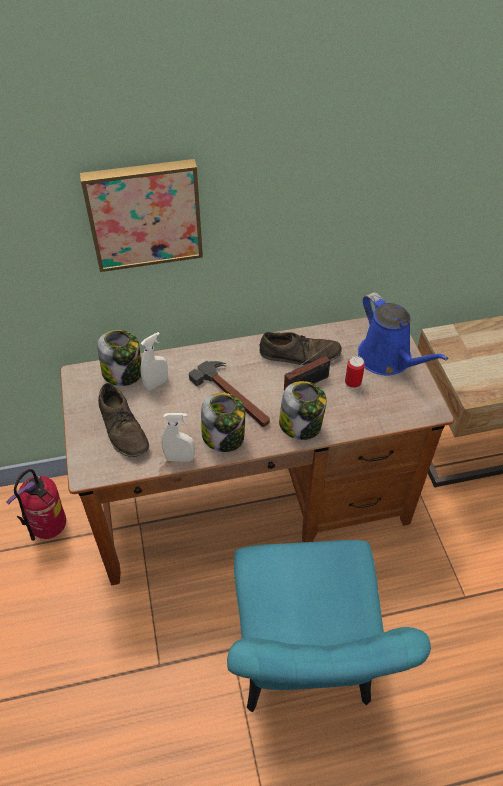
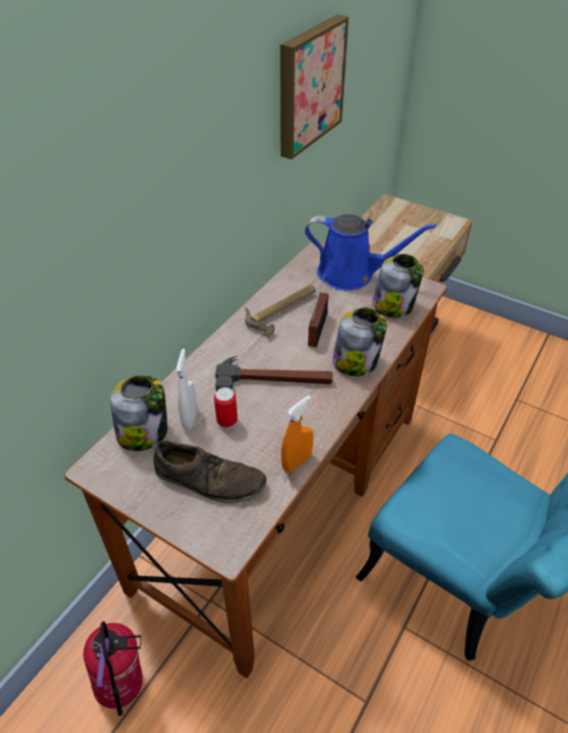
camera: 45 degrees left, 5 degrees down
picture [80,159,203,272] -> picture moved to [280,14,349,160]
white spray bottle [161,413,195,462] -> orange spray bottle [281,395,313,472]
jar [201,393,245,452] -> jar moved to [372,254,424,318]
brown shoe [259,332,342,365] -> hammer [245,285,316,337]
can [345,356,365,389] -> can moved to [214,387,238,429]

